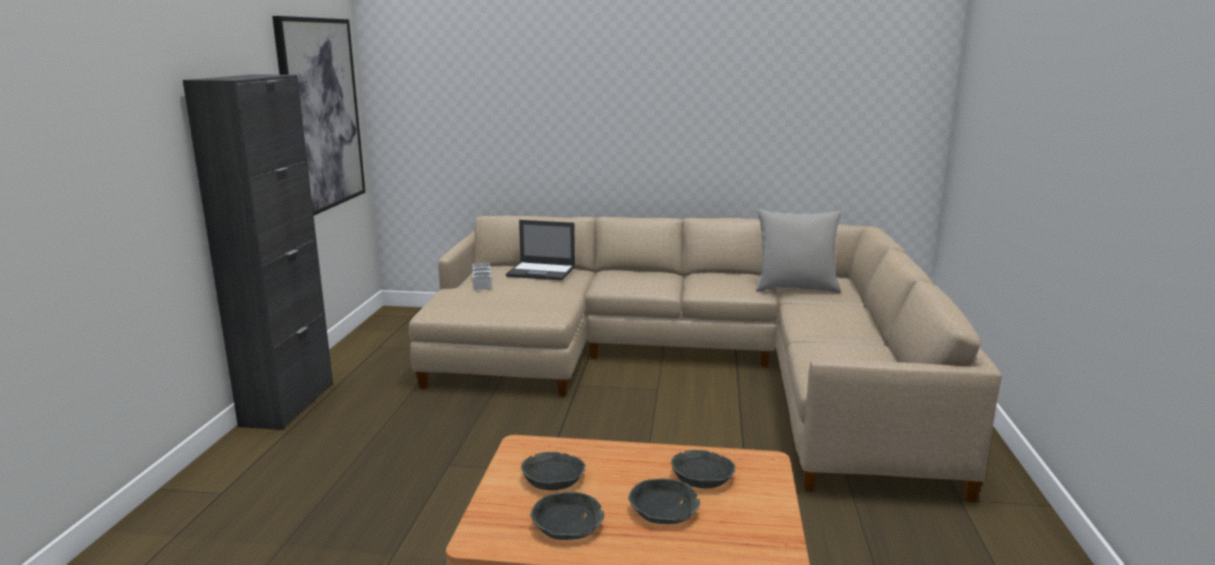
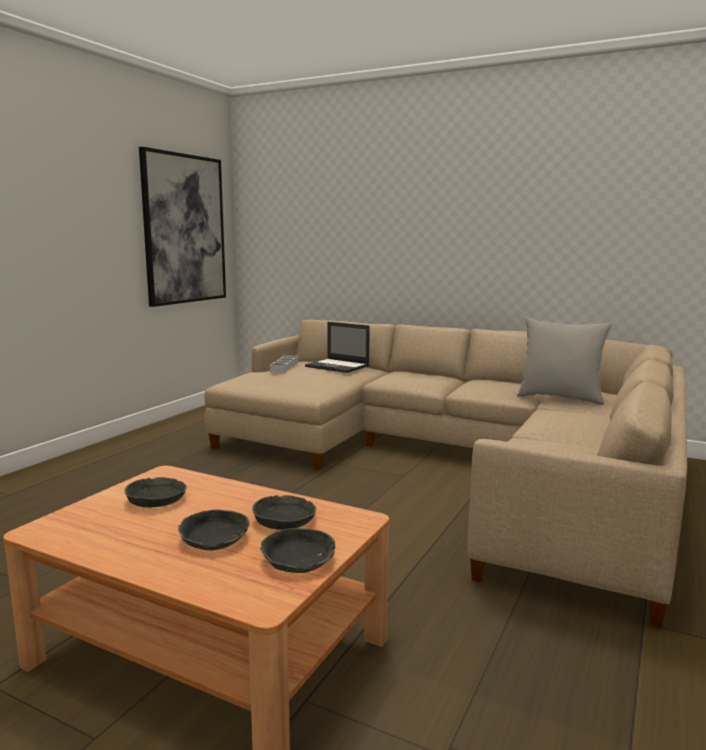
camera: 20 degrees right, 5 degrees down
black cabinet [183,75,333,430] -> none
grey bowl [530,492,604,540] -> grey bowl moved to [260,528,336,573]

